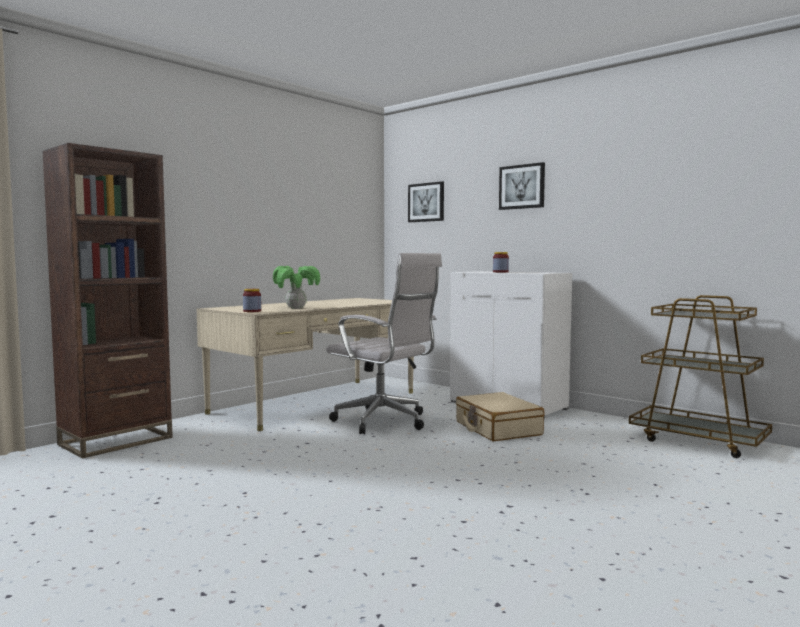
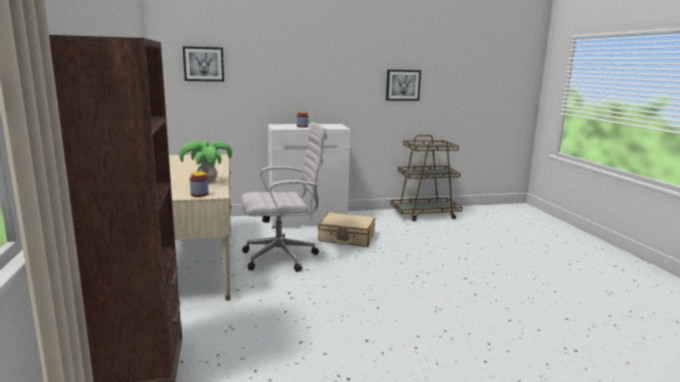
camera: 55 degrees left, 10 degrees up
picture [499,162,545,210] -> picture moved to [386,69,421,101]

